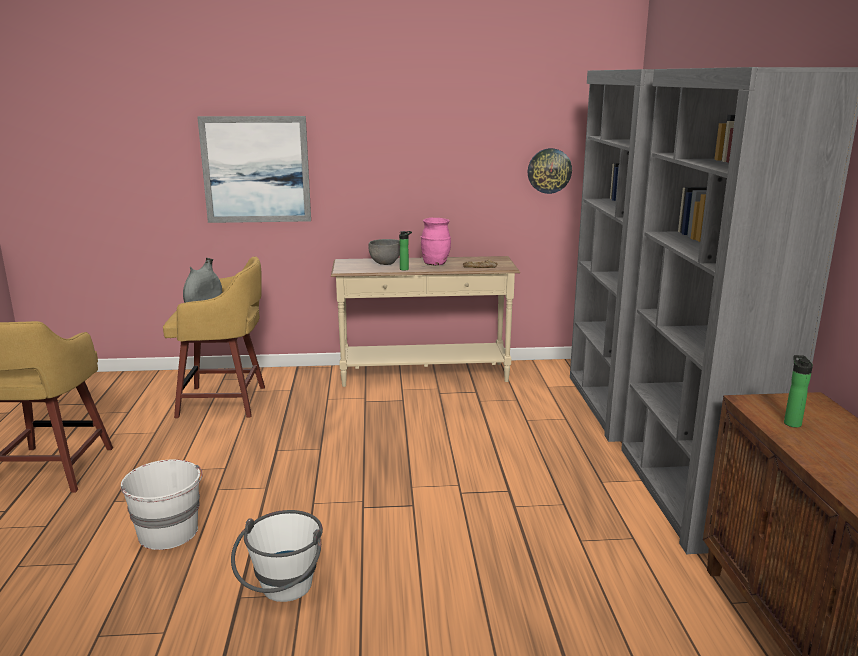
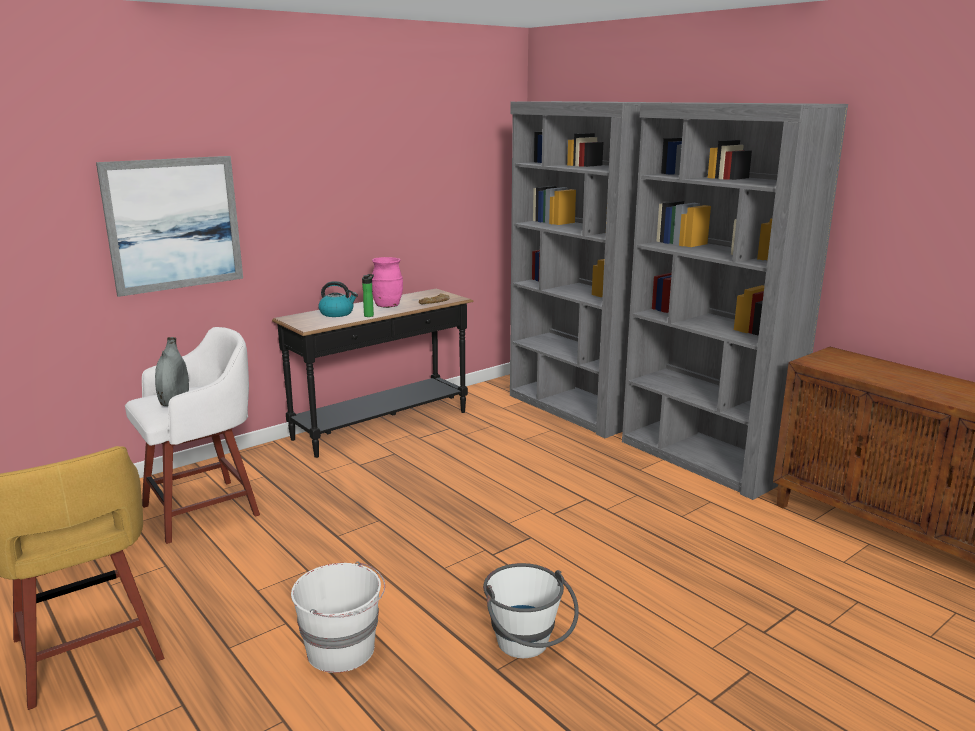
camera: 35 degrees left, 0 degrees up
yellow stool [163,256,265,418] -> white stool [125,327,260,544]
beige console table [331,256,520,387] -> black console table [272,289,474,458]
grey bowl [368,239,400,265] -> kettle [318,281,358,317]
wall clock [528,148,572,194] -> none
bottle [784,355,813,428] -> none

